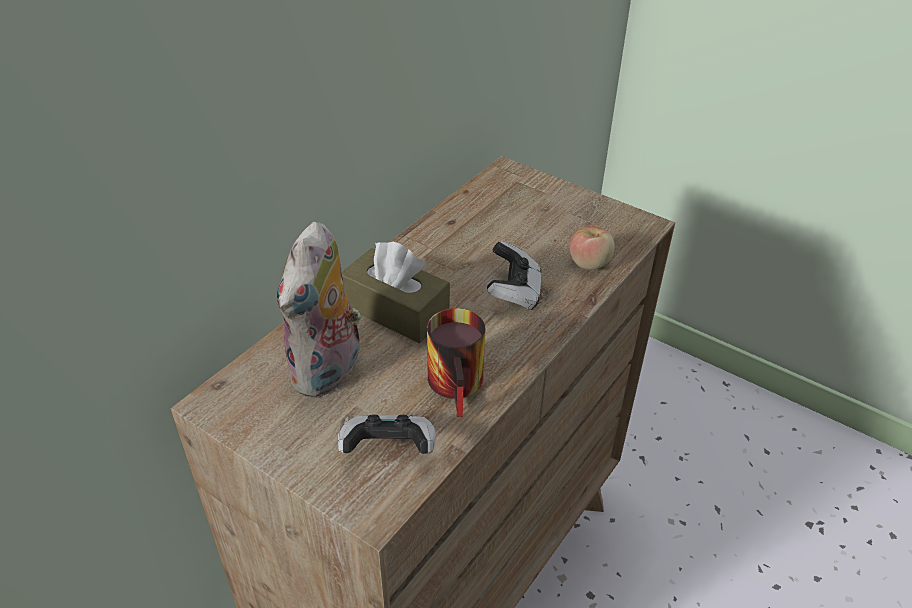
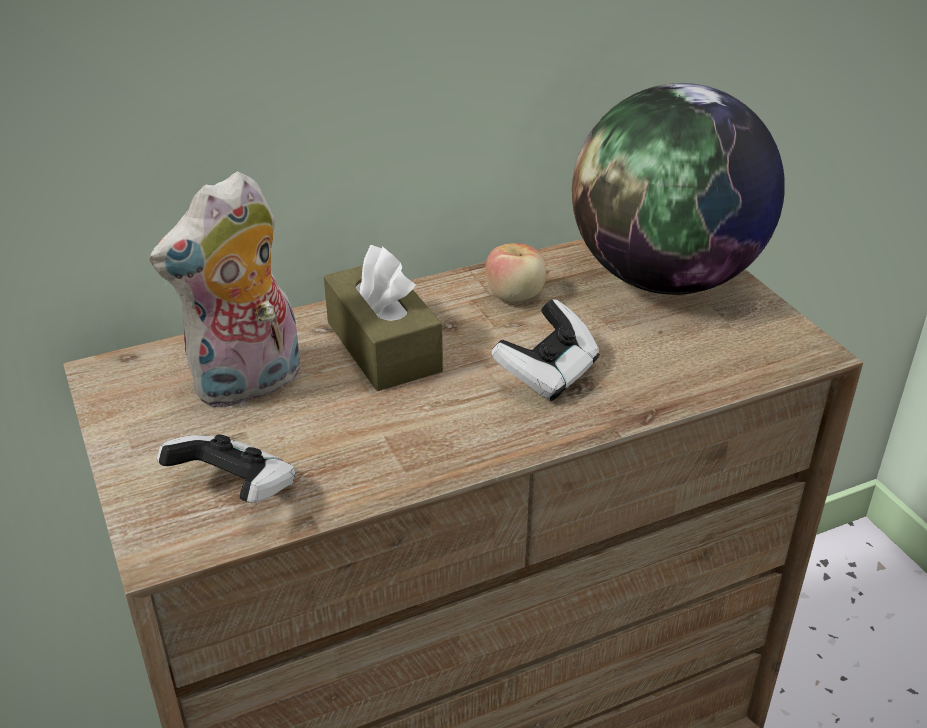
camera: 30 degrees right, 5 degrees down
mug [427,308,485,417] -> none
apple [569,226,615,270] -> apple moved to [485,243,546,302]
none -> globe [572,83,785,295]

